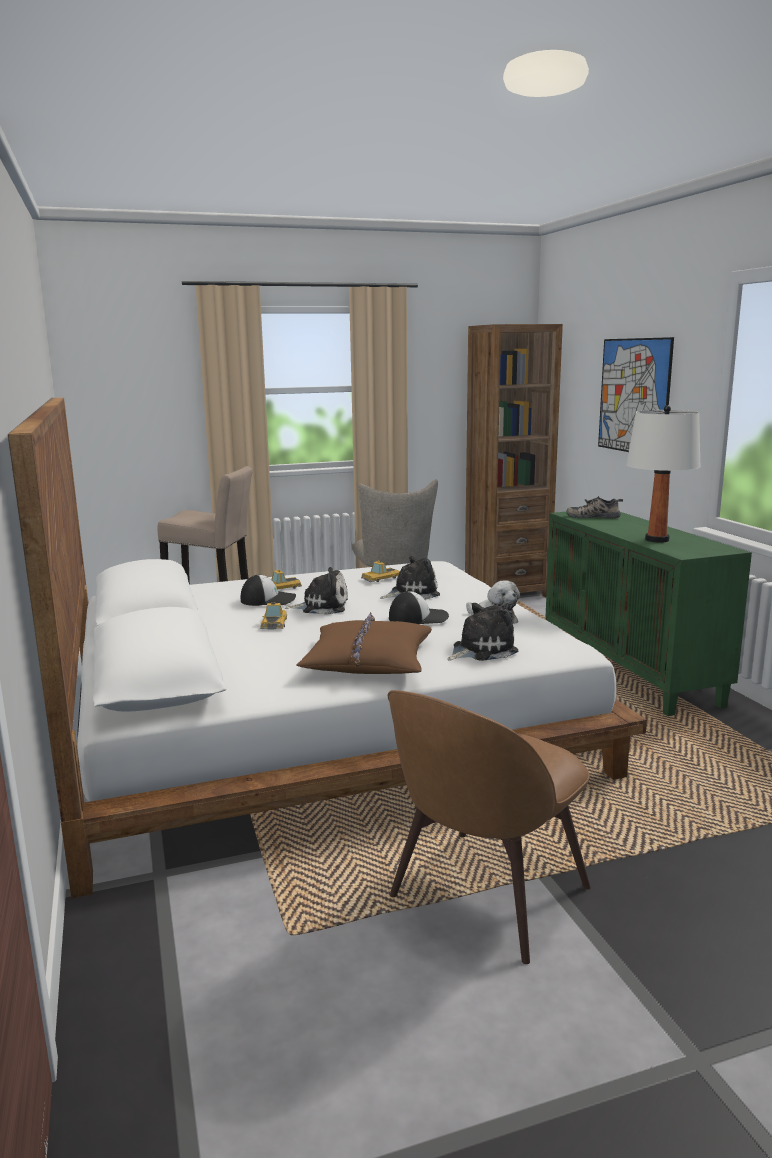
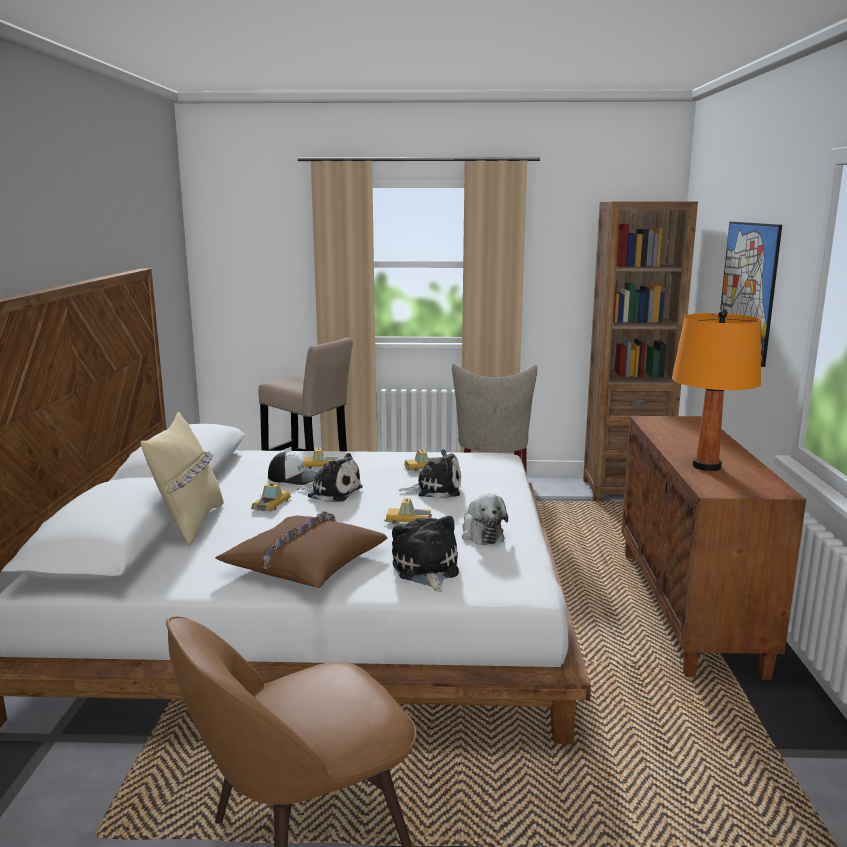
camera: 20 degrees right, 0 degrees up
cap [389,591,449,624] -> toy car [384,498,432,524]
plush toy [447,603,518,661] -> plush toy turned 90 degrees counterclockwise [392,515,459,592]
green cabinet [545,512,752,716] -> brown cabinet [621,416,806,680]
shoe [567,496,623,519] -> none
white table lamp [626,405,701,543] -> orange table lamp [672,310,761,471]
none -> beige pillow [141,412,224,547]

